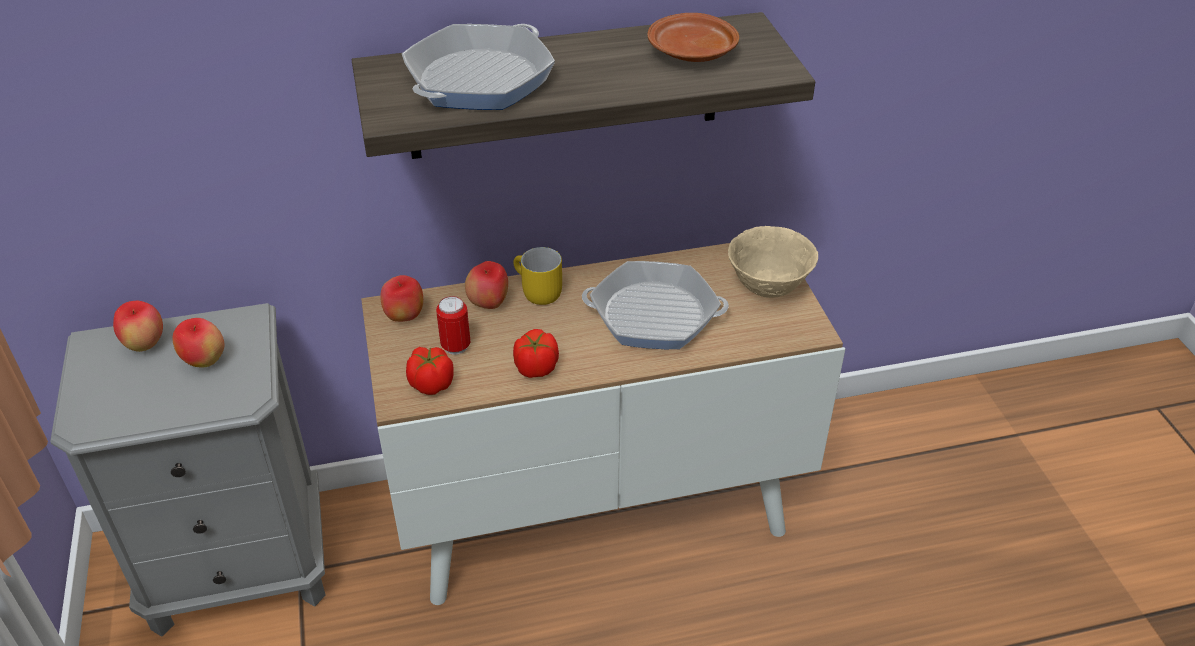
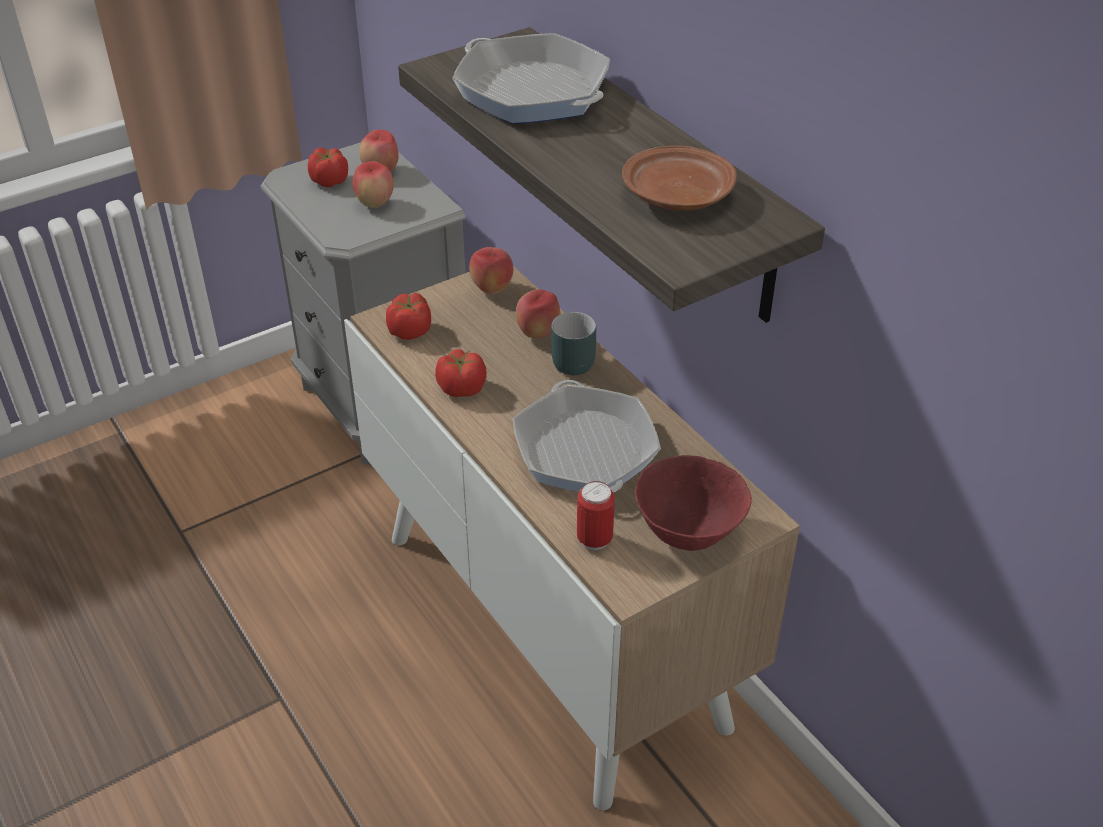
camera: 70 degrees right, 0 degrees up
frying pan [402,24,555,110] -> frying pan turned 150 degrees counterclockwise [452,33,610,124]
can [436,296,470,355] -> can moved to [577,481,615,550]
yellow mug [514,247,562,305] -> turquoise mug [551,312,596,375]
beige bowl [728,226,818,298] -> red bowl [635,455,752,551]
none -> tomato [308,148,348,187]

